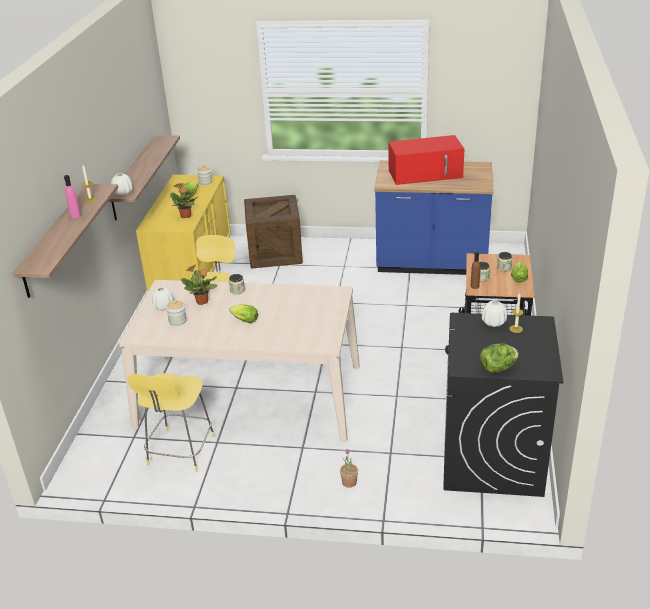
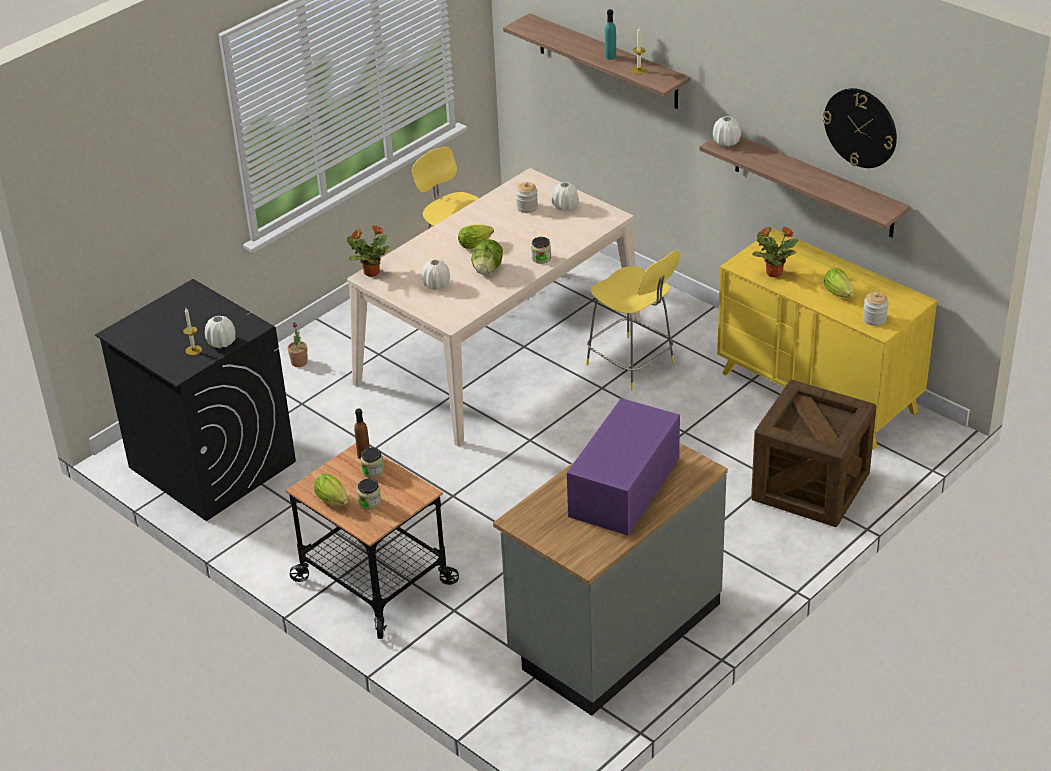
camera: 125 degrees right, 5 degrees up
pink bottle [64,175,81,218] -> turquoise bottle [605,9,616,60]
potted plant [181,265,217,305] -> potted plant moved to [347,225,391,277]
blue counter [374,160,493,275] -> grey counter [493,443,728,716]
red microwave [388,135,464,185] -> purple microwave [567,398,680,536]
lettuce [480,344,519,373] -> lettuce moved to [471,239,503,274]
none -> white vase [422,259,450,290]
none -> wall clock [823,88,897,168]

